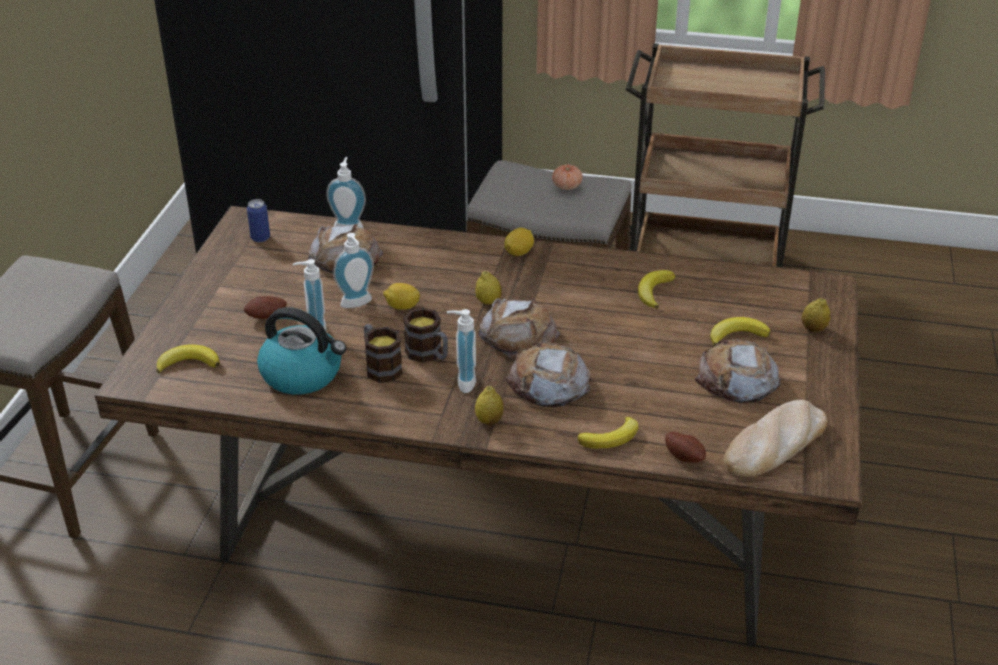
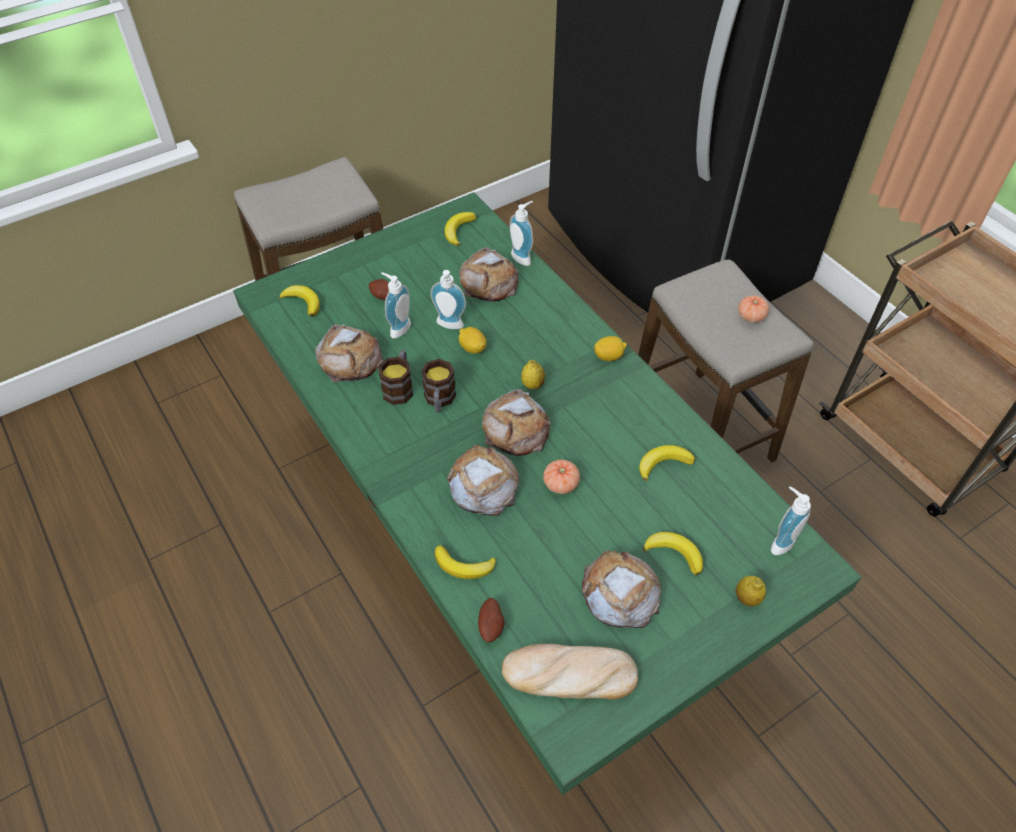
camera: 45 degrees right, 15 degrees up
brown dining table [95,206,861,647] -> green dining table [233,192,862,795]
can [247,199,270,242] -> banana [444,212,476,246]
kettle [257,307,346,395] -> bread [315,324,383,382]
soap dispenser [447,309,476,393] -> soap dispenser moved to [771,486,811,555]
lemon [475,386,504,425] -> none
none -> tomato [543,460,580,494]

